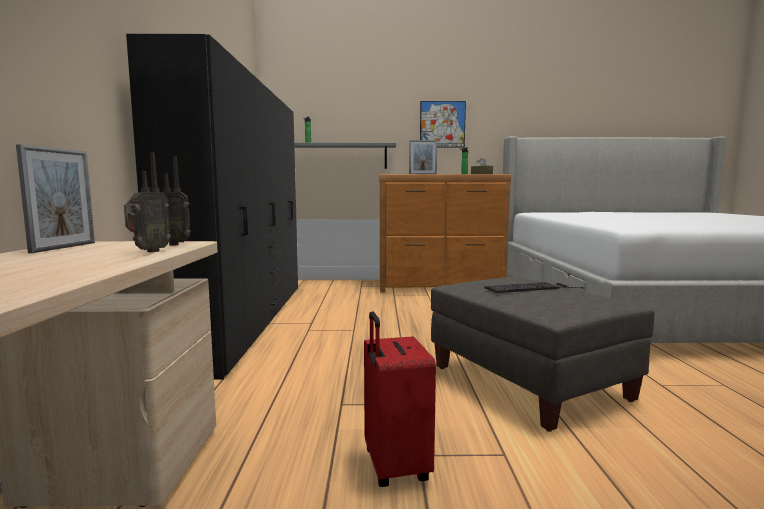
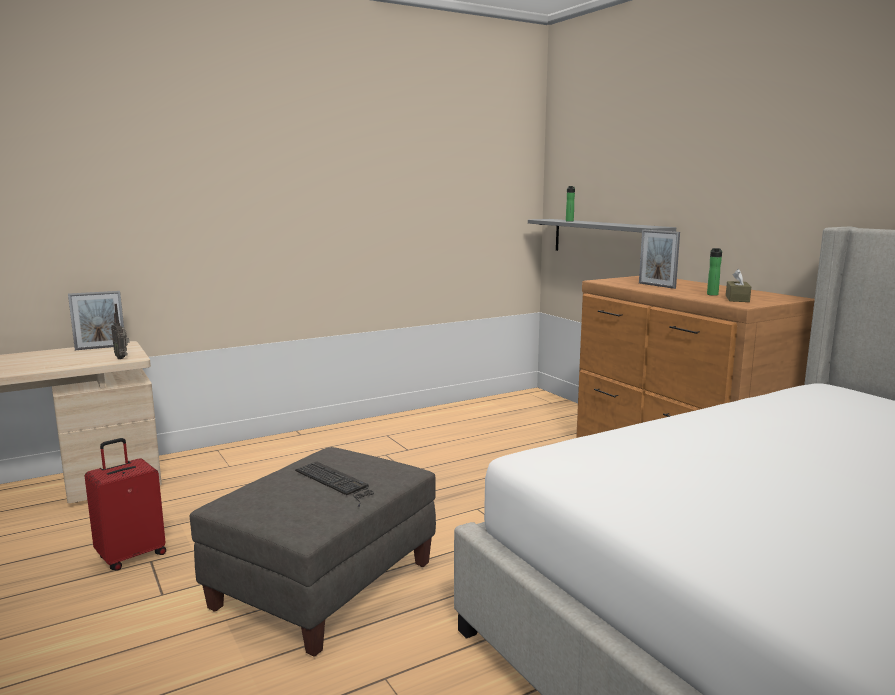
camera: 60 degrees right, 5 degrees up
radio [124,153,171,252] -> none
black wardrobe [126,34,298,379] -> none
picture [420,101,466,148] -> none

